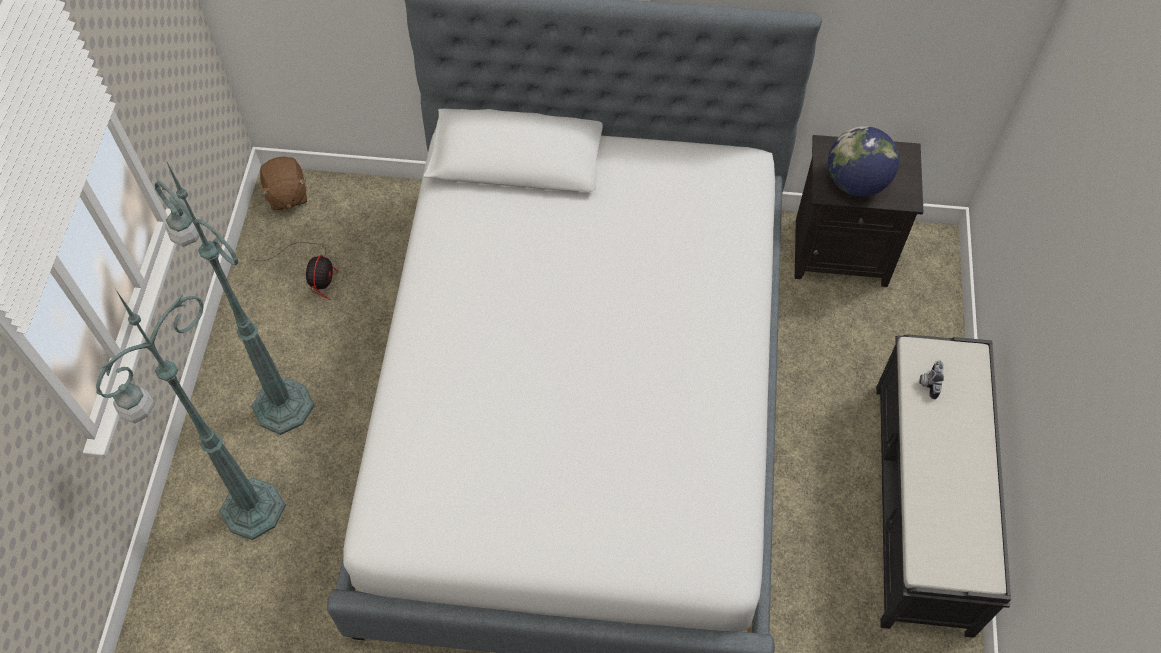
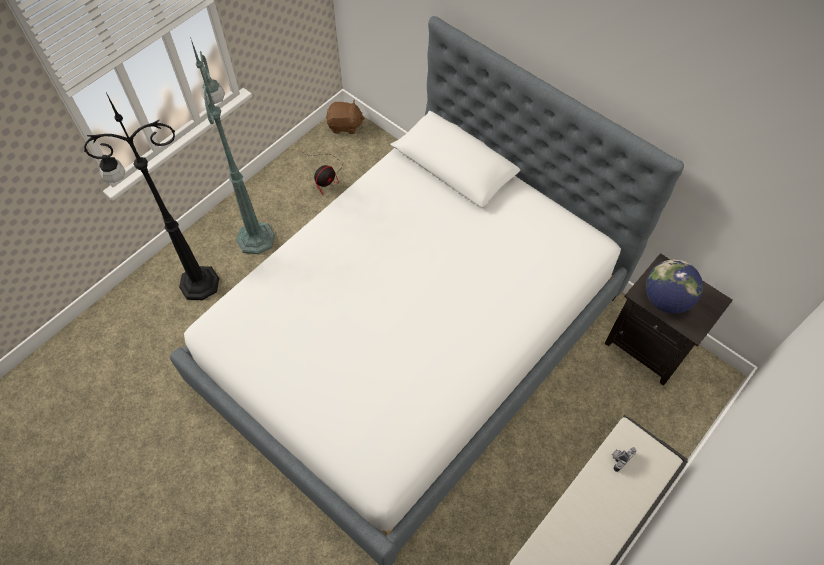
camera: 35 degrees right, 0 degrees up
green floor lamp [96,290,286,540] -> black floor lamp [84,93,219,300]
brown plush toy [260,157,307,211] -> brown plush toy turned 105 degrees counterclockwise [326,100,365,134]

